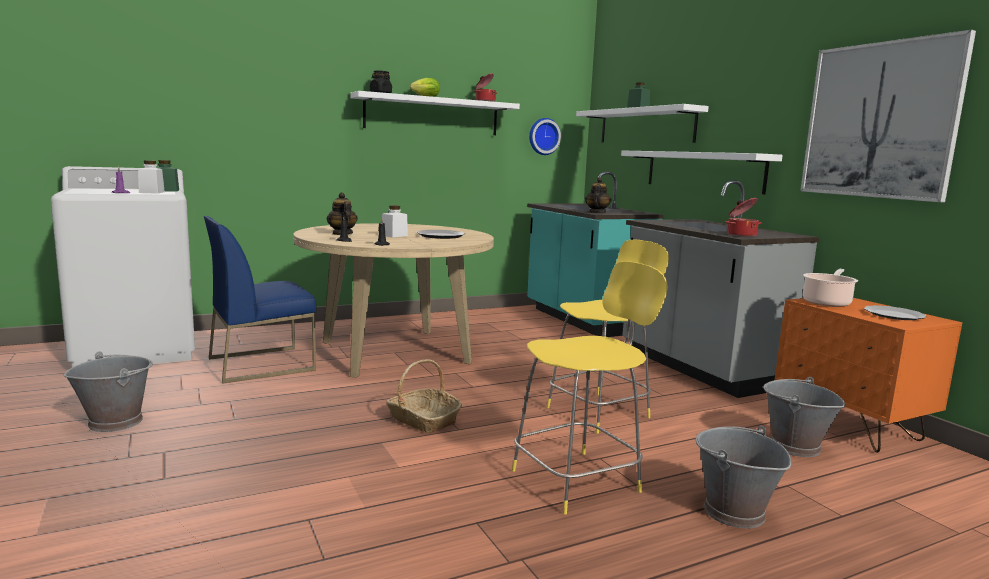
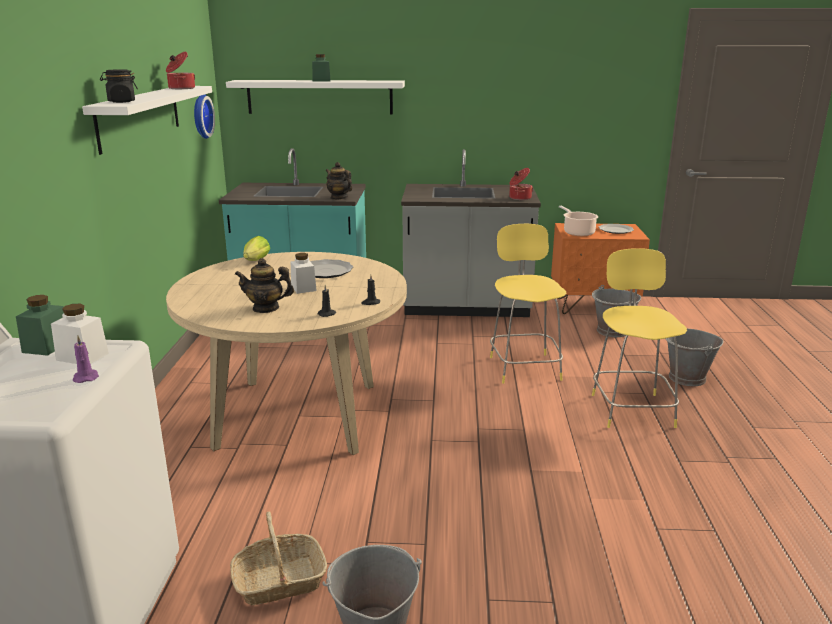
camera: 60 degrees left, 10 degrees up
blue chair [204,216,316,384] -> none
basket [386,359,462,433] -> basket moved to [230,512,327,605]
lettuce [410,78,440,97] -> lettuce moved to [243,236,270,261]
white shelf [621,150,783,195] -> none
picture [800,30,976,202] -> none

